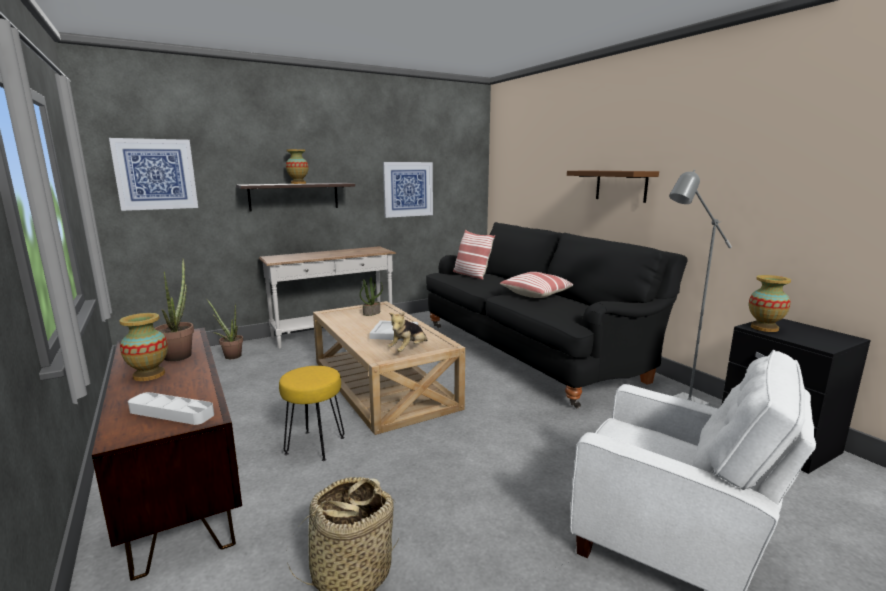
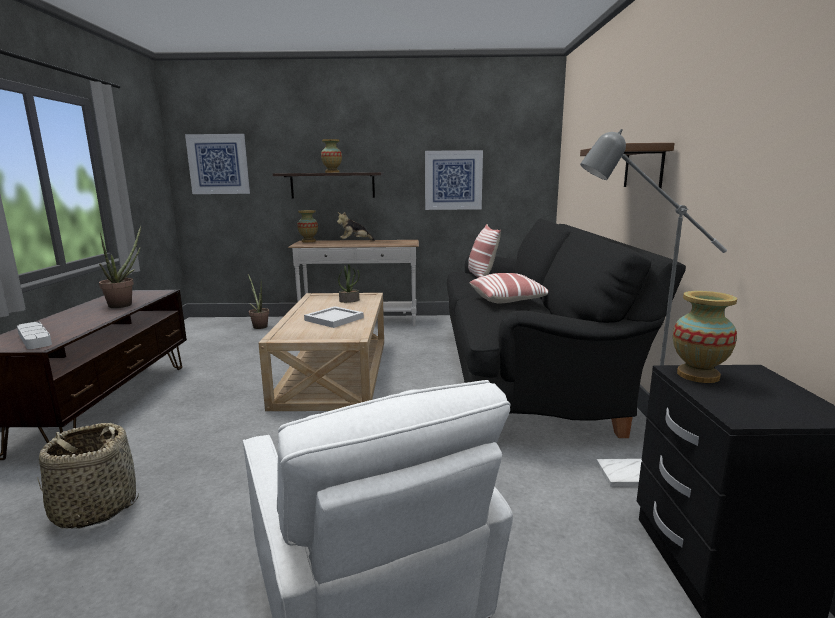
camera: 30 degrees right, 0 degrees up
vase [119,313,168,381] -> vase moved to [297,210,318,242]
yellow stool [279,366,345,461] -> none
plush toy [388,312,428,352] -> plush toy moved to [337,212,375,241]

